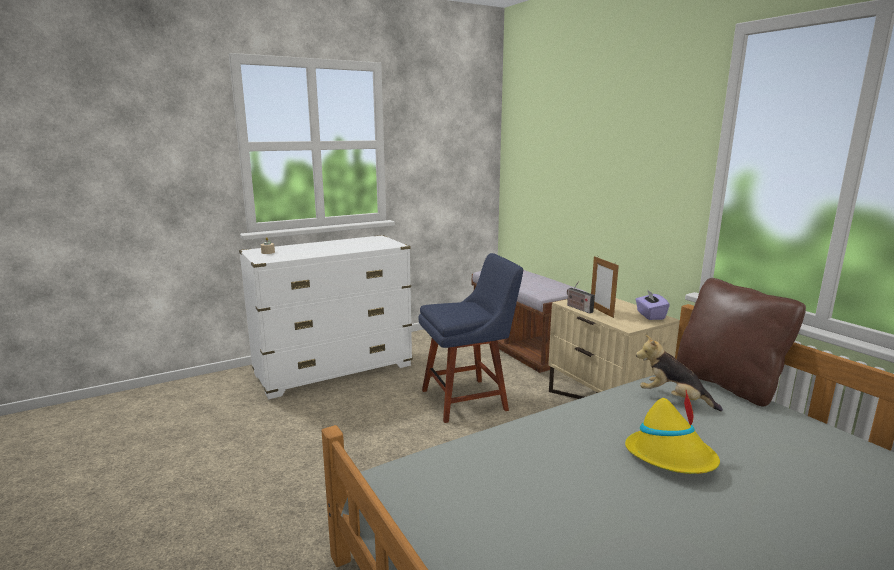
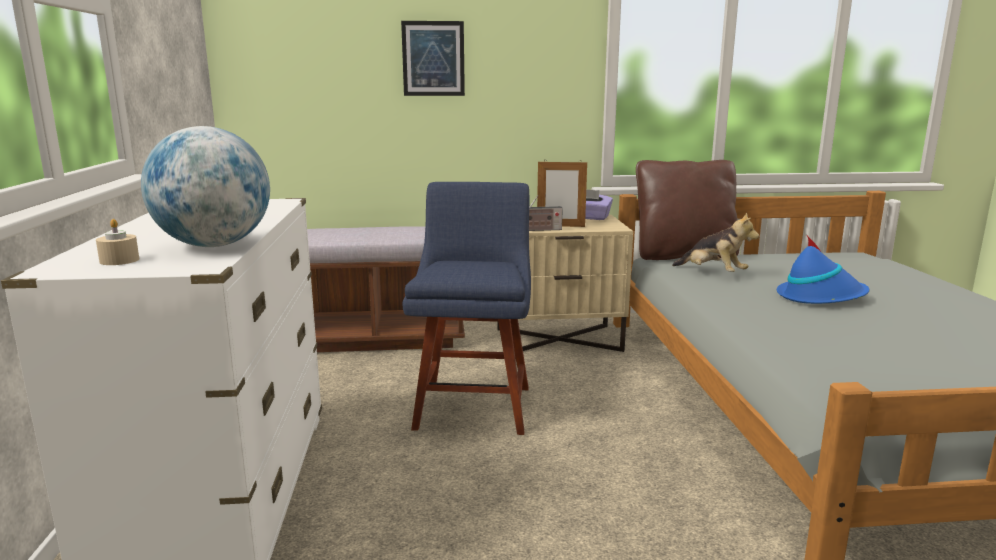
camera: 65 degrees left, 0 degrees up
yellow hat [625,390,720,474] -> blue hat [777,236,870,304]
plush toy [636,335,723,411] -> plush toy turned 105 degrees counterclockwise [672,212,759,272]
none -> globe [141,126,270,247]
none -> picture [401,21,465,96]

